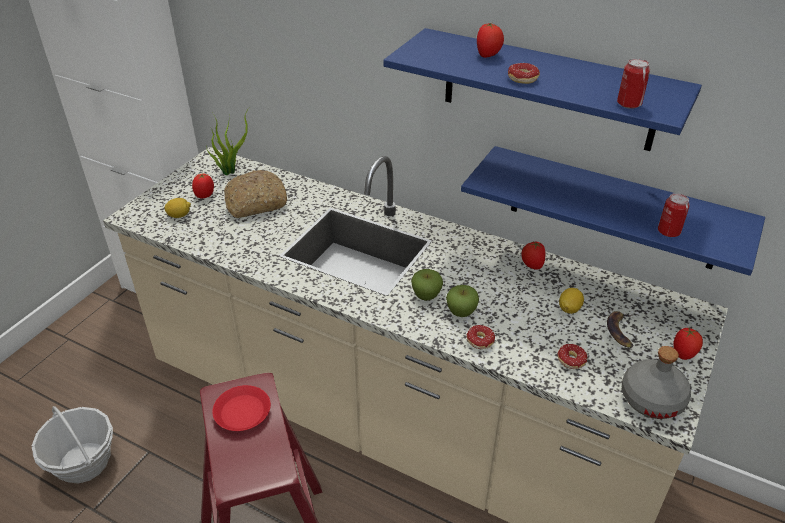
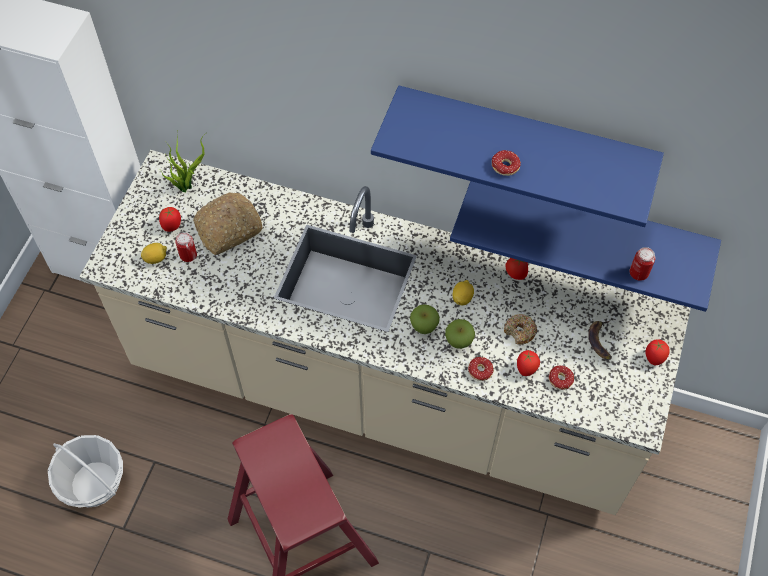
camera: 10 degrees left, 20 degrees up
red plate [212,385,271,431] -> none
tomato [477,23,504,58] -> tomato moved to [517,350,540,376]
lemon [559,288,584,314] -> lemon moved to [453,280,474,305]
can [617,58,650,109] -> can moved to [175,232,197,262]
grey bottle [622,346,691,419] -> none
none -> donut [504,314,537,345]

